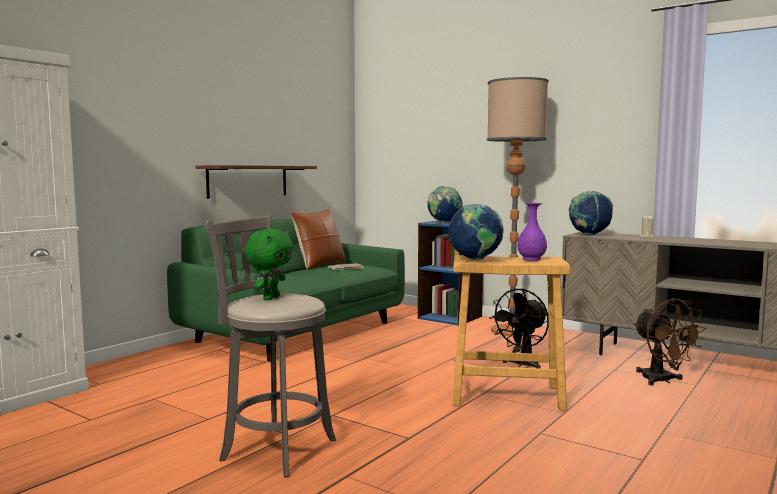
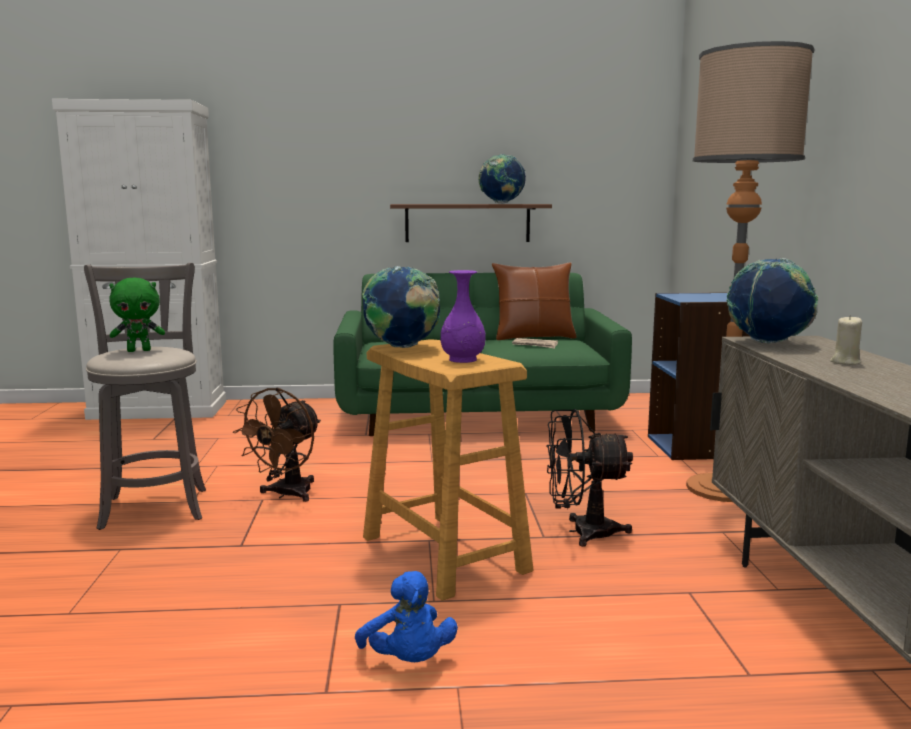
camera: 50 degrees right, 5 degrees up
globe [427,186,463,223] -> globe moved to [478,154,526,204]
brown fan [634,298,706,386] -> brown fan moved to [233,388,321,502]
none -> blue plush toy [355,571,458,662]

